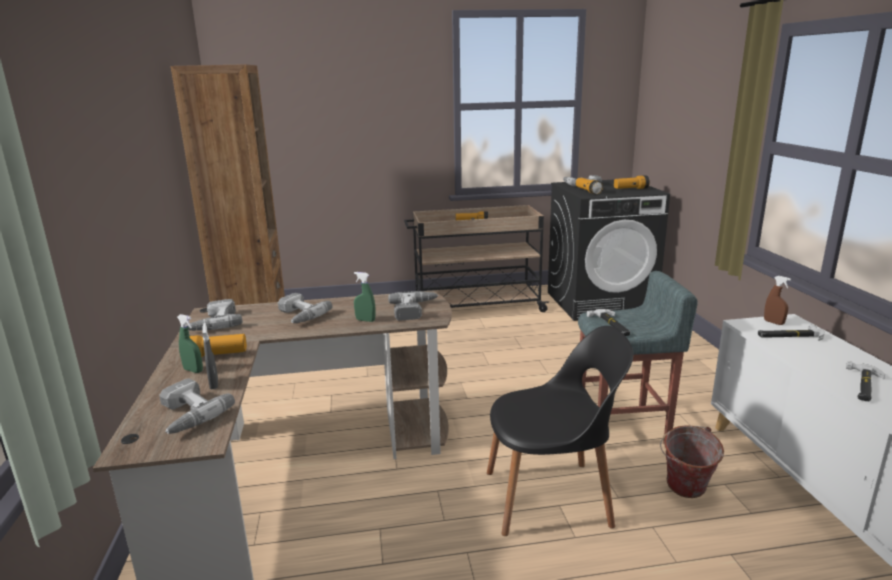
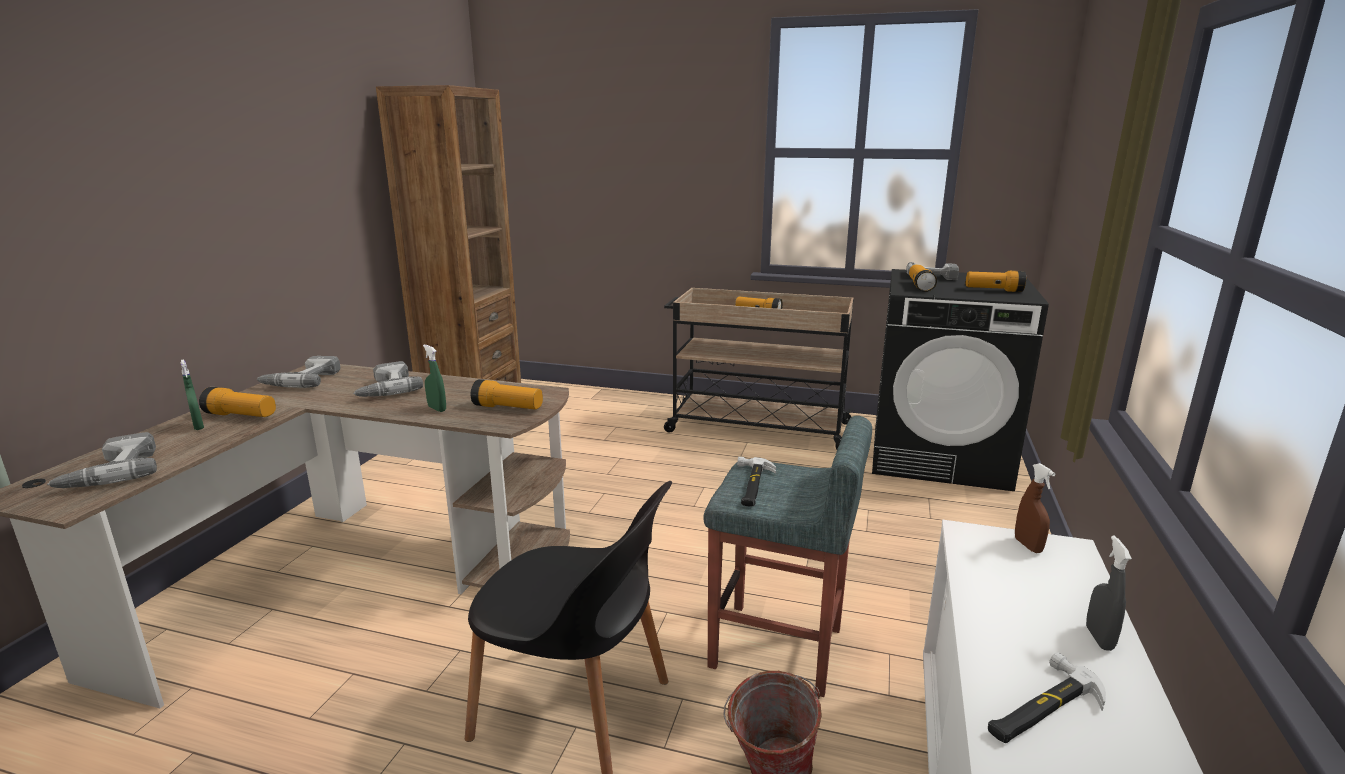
camera: 25 degrees right, 0 degrees up
grey spray bottle [202,323,218,389] -> grey spray bottle moved to [1086,536,1132,651]
power drill [388,291,439,320] -> flashlight [470,379,543,409]
hammer [758,324,825,341] -> none

